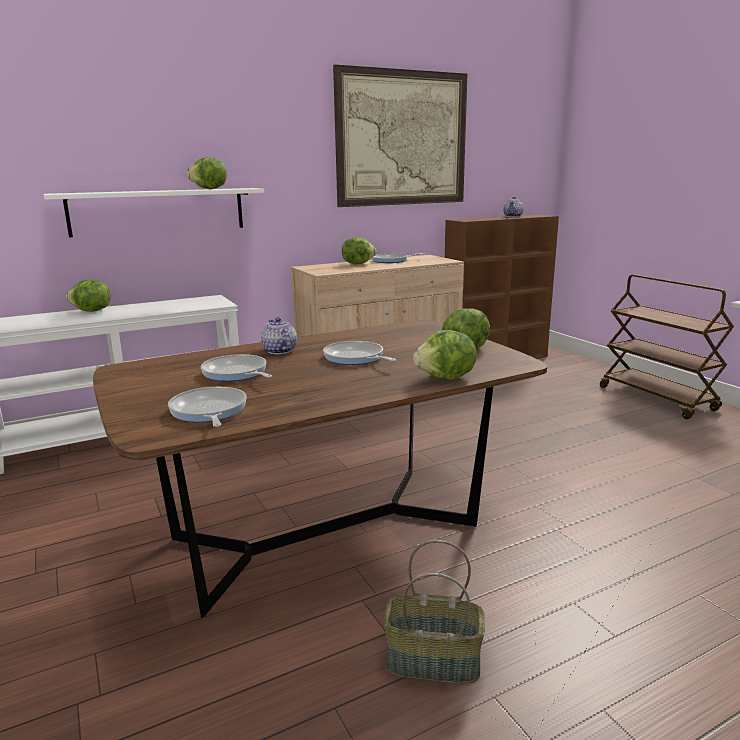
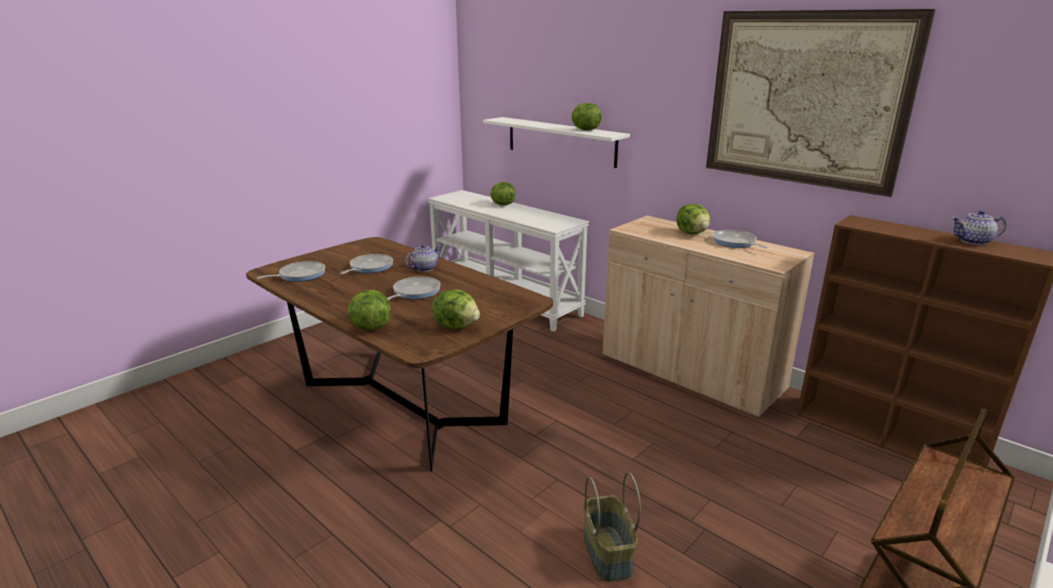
camera: 70 degrees right, 5 degrees up
basket [384,540,485,684] -> basket moved to [584,472,641,582]

